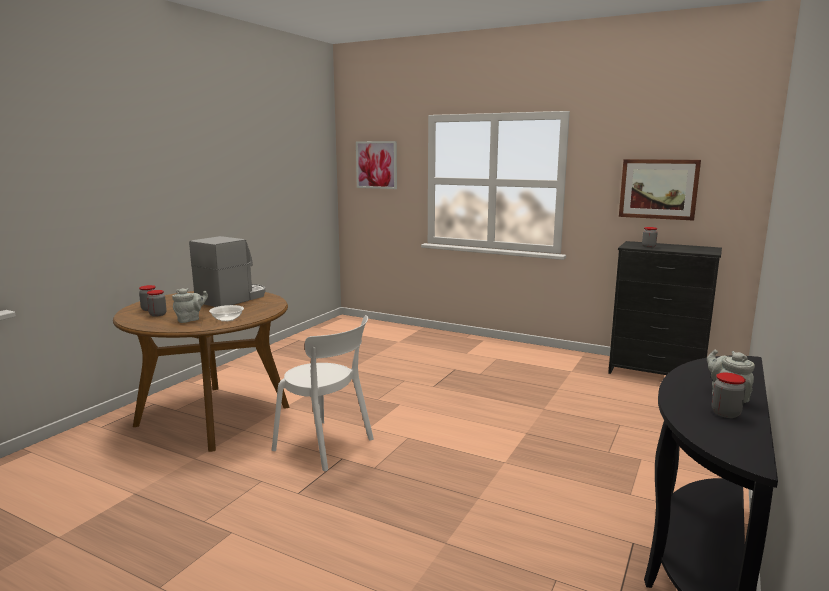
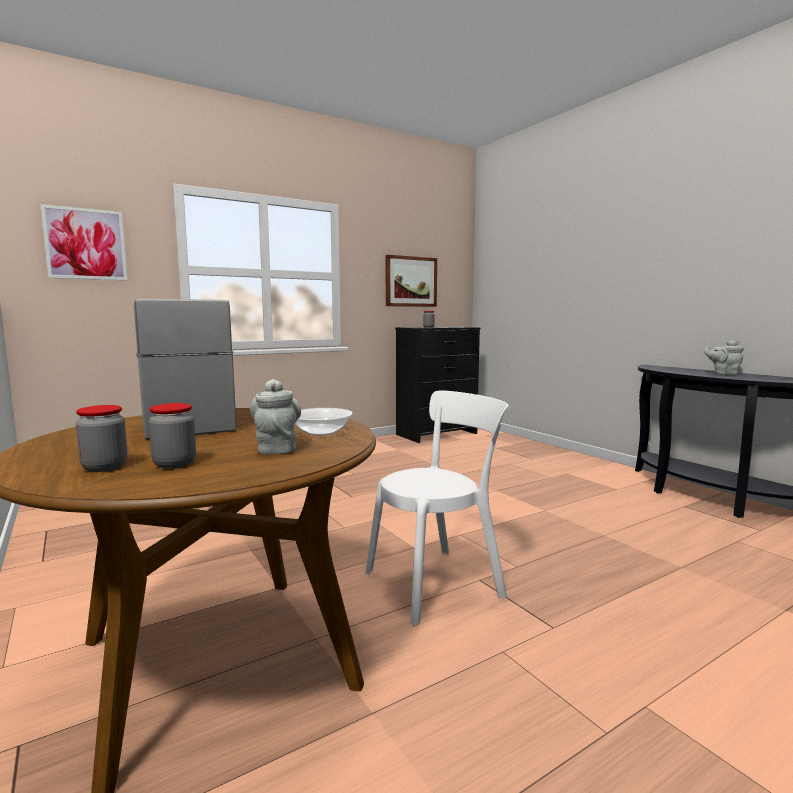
camera: 60 degrees left, 5 degrees down
jar [712,373,746,418] -> none

